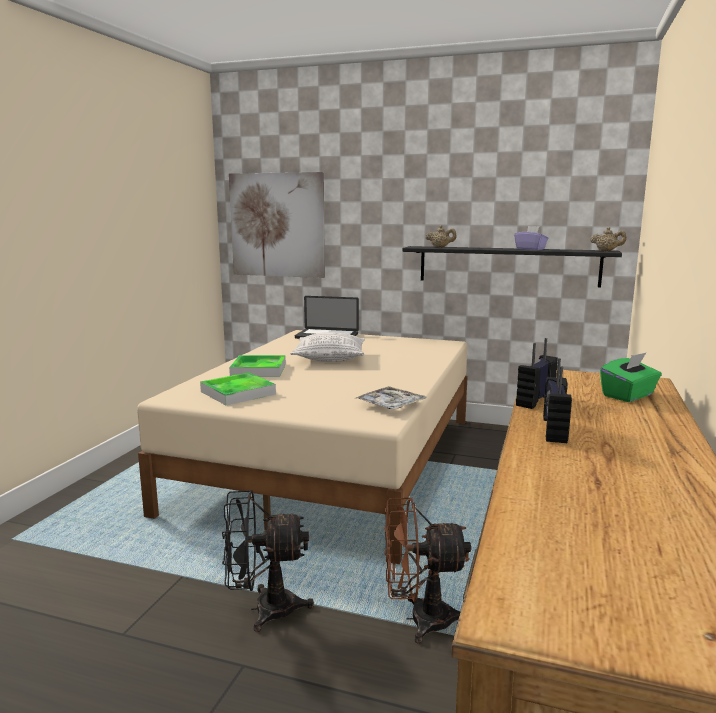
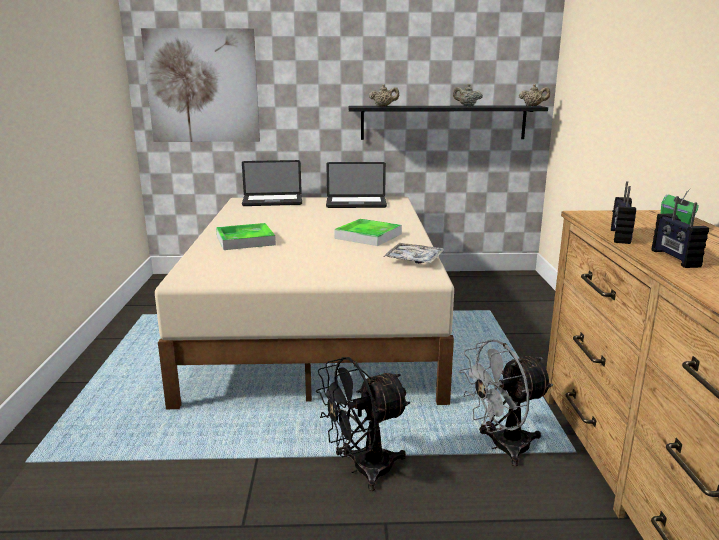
camera: 20 degrees left, 5 degrees up
tray [200,372,276,405] -> tray moved to [334,219,402,246]
pillow [290,332,365,362] -> none
brown fan [384,497,471,644] -> grey fan [459,340,554,467]
purple tissue box [514,226,549,250] -> beige teapot [453,84,483,106]
none -> laptop [326,162,387,208]

